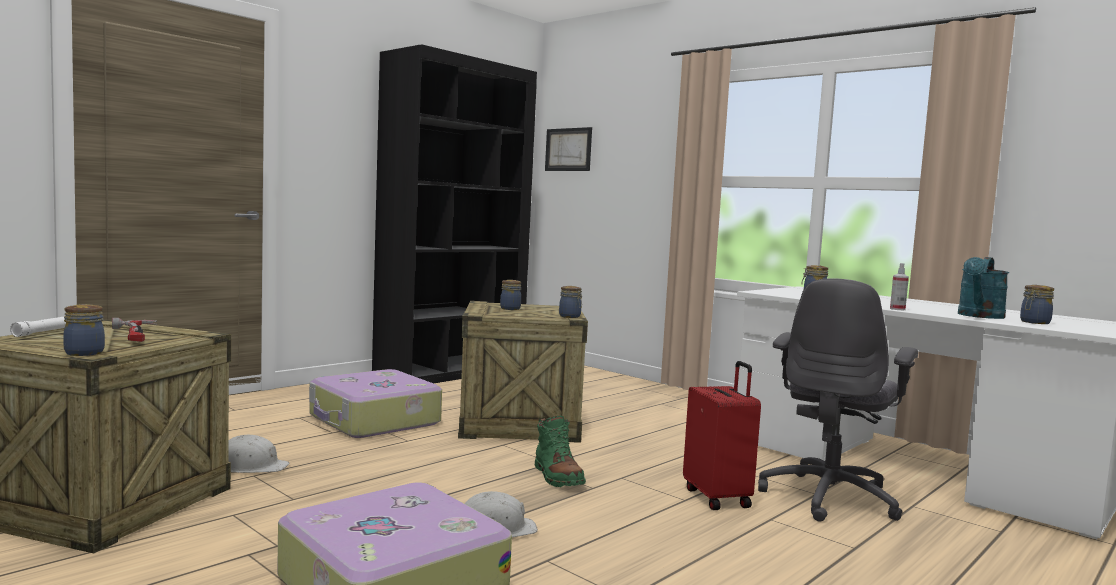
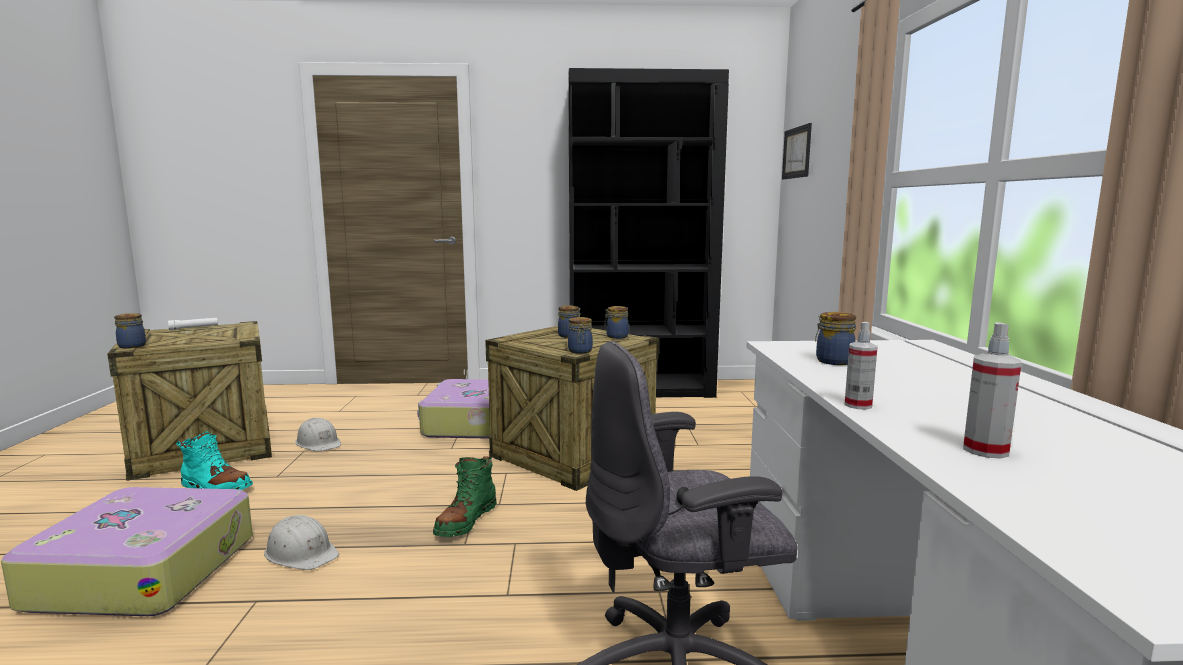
camera: 45 degrees right, 5 degrees up
hammer [112,318,157,342] -> none
red suitcase [683,361,761,510] -> none
turquoise watering can [958,257,1009,319] -> spray bottle [963,322,1022,459]
jar [1020,285,1054,324] -> jar moved to [604,306,629,339]
none -> turquoise boot [176,431,253,490]

